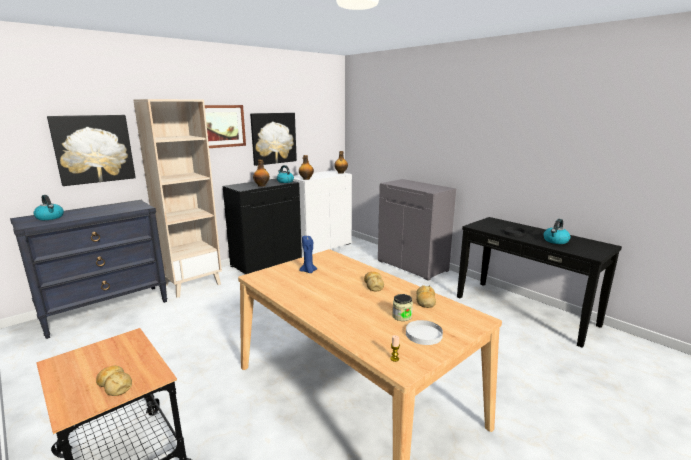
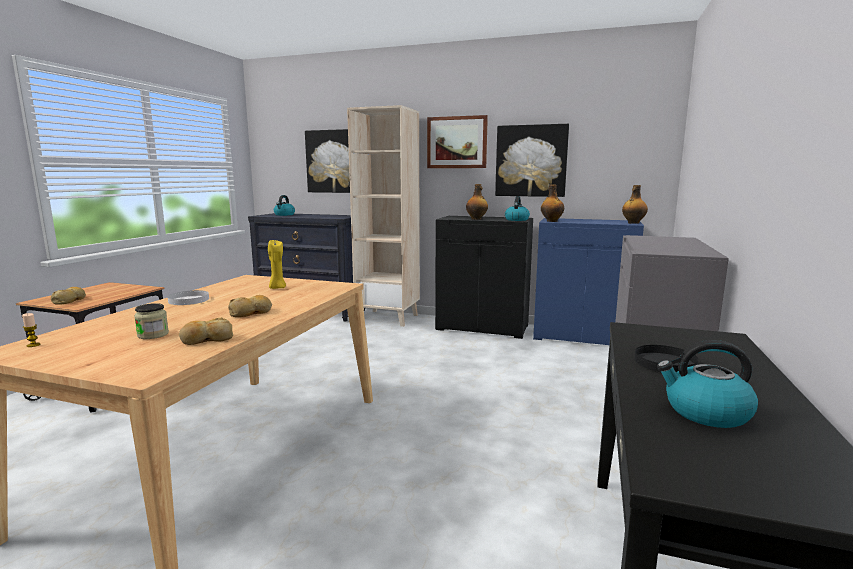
camera: 60 degrees right, 5 degrees down
white cabinet [293,170,352,255] -> blue cabinet [533,218,644,345]
blue candle [299,236,317,273] -> yellow candle [268,240,286,289]
white plate [406,320,443,345] -> white plate moved to [168,290,209,305]

